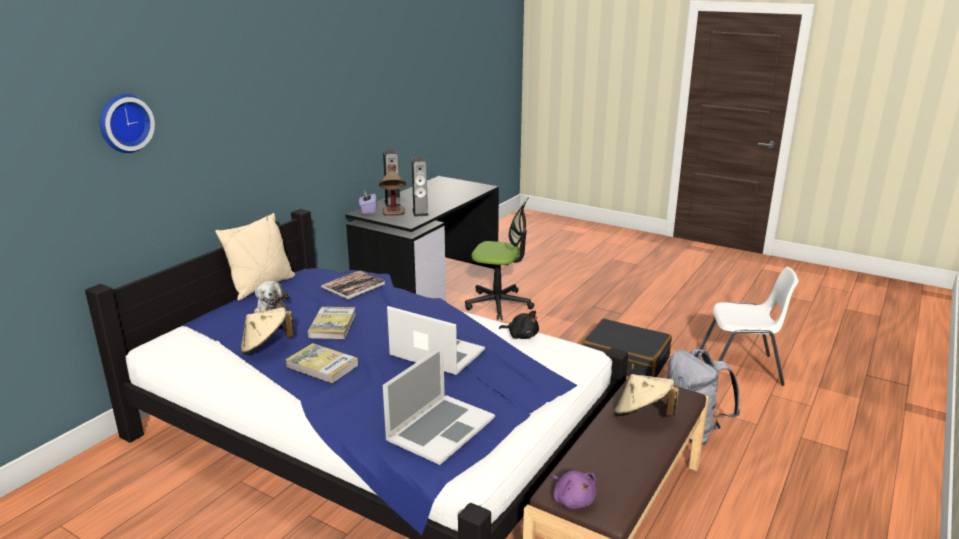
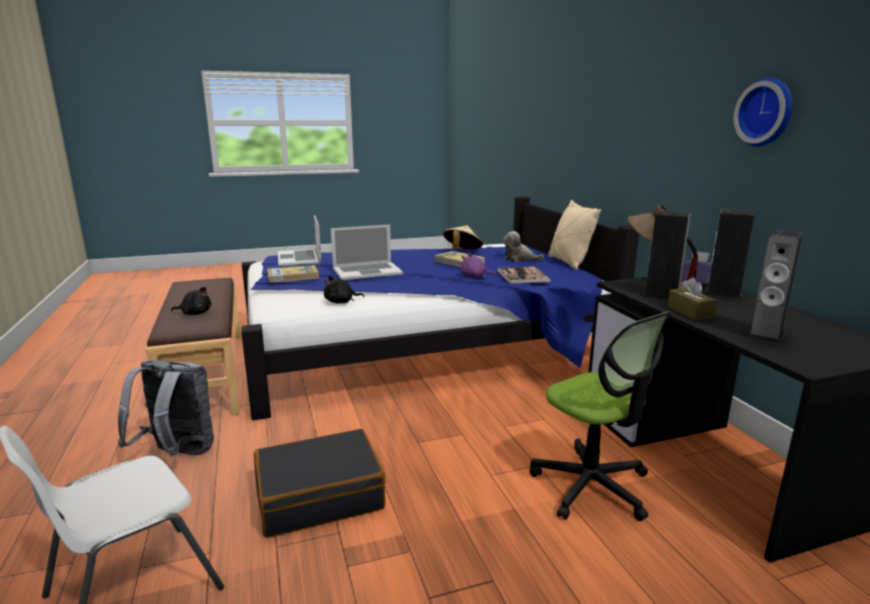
camera: 130 degrees right, 5 degrees down
wall clock [100,94,155,153] -> wall clock moved to [733,78,793,147]
book [285,343,358,383] -> book moved to [267,265,319,283]
office chair [465,197,534,320] -> office chair turned 90 degrees counterclockwise [530,311,671,521]
purple plush toy [552,471,597,509] -> purple plush toy moved to [460,253,497,278]
beige hat [614,374,679,416] -> black plush toy [171,287,211,315]
none -> brown tissue box [668,277,717,320]
none -> speaker [748,230,803,345]

